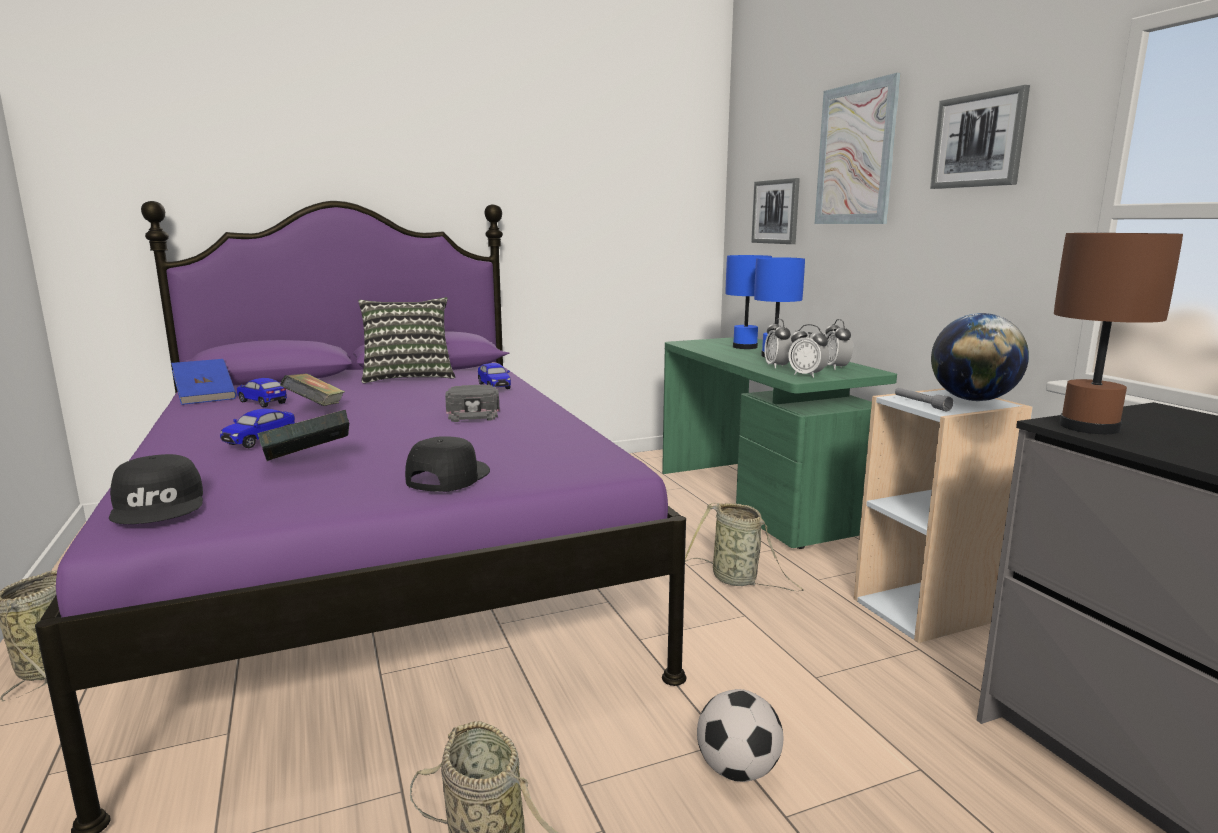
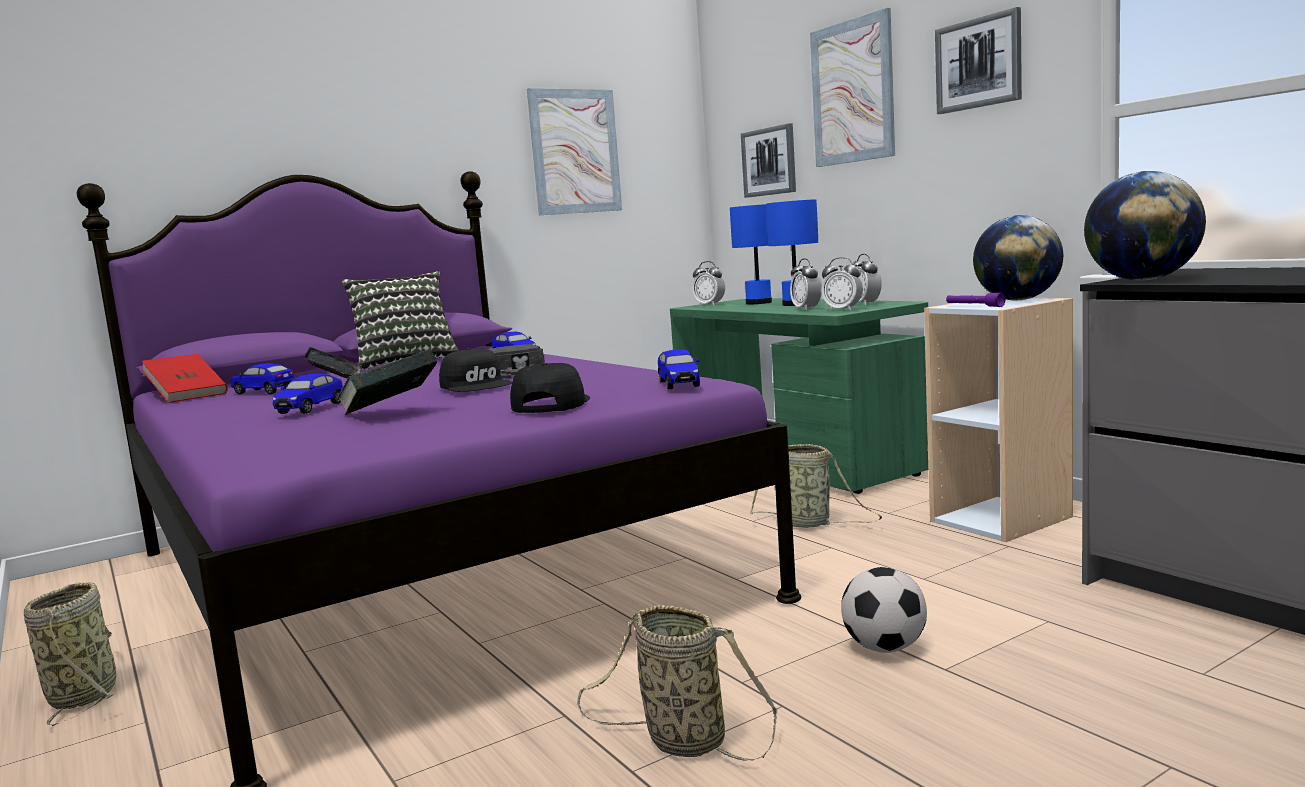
camera: 10 degrees left, 5 degrees down
black cap [109,454,203,524] -> black cap moved to [439,348,512,392]
blue book [171,359,236,405] -> red book [142,354,228,403]
grey flashlight [895,388,953,411] -> purple flashlight [946,292,1005,307]
brown table lamp [1054,233,1183,434] -> globe [1084,171,1206,281]
none -> picture [527,88,622,215]
none -> toy car [658,349,700,389]
none -> alarm clock [692,261,725,306]

